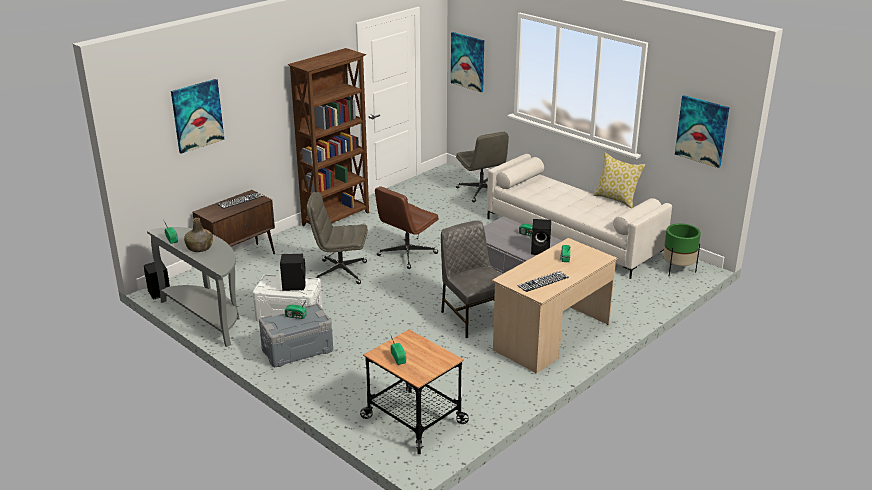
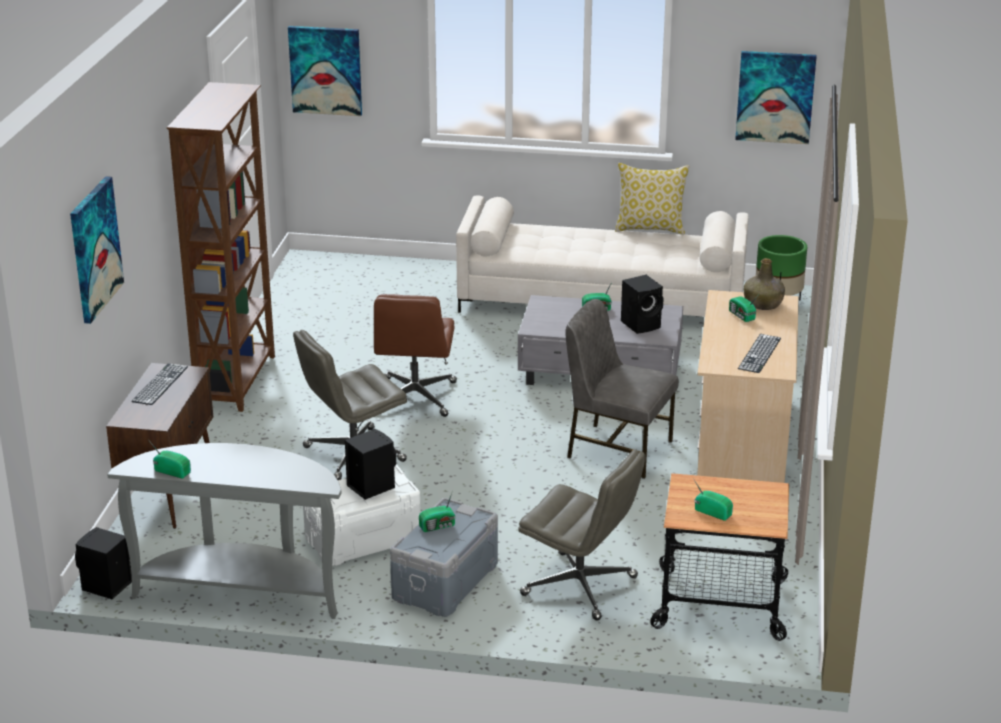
camera: 35 degrees left, 0 degrees up
green bottle [184,218,213,252] -> green bottle moved to [744,258,785,310]
grey office chair [456,132,509,202] -> grey office chair moved to [518,449,646,620]

